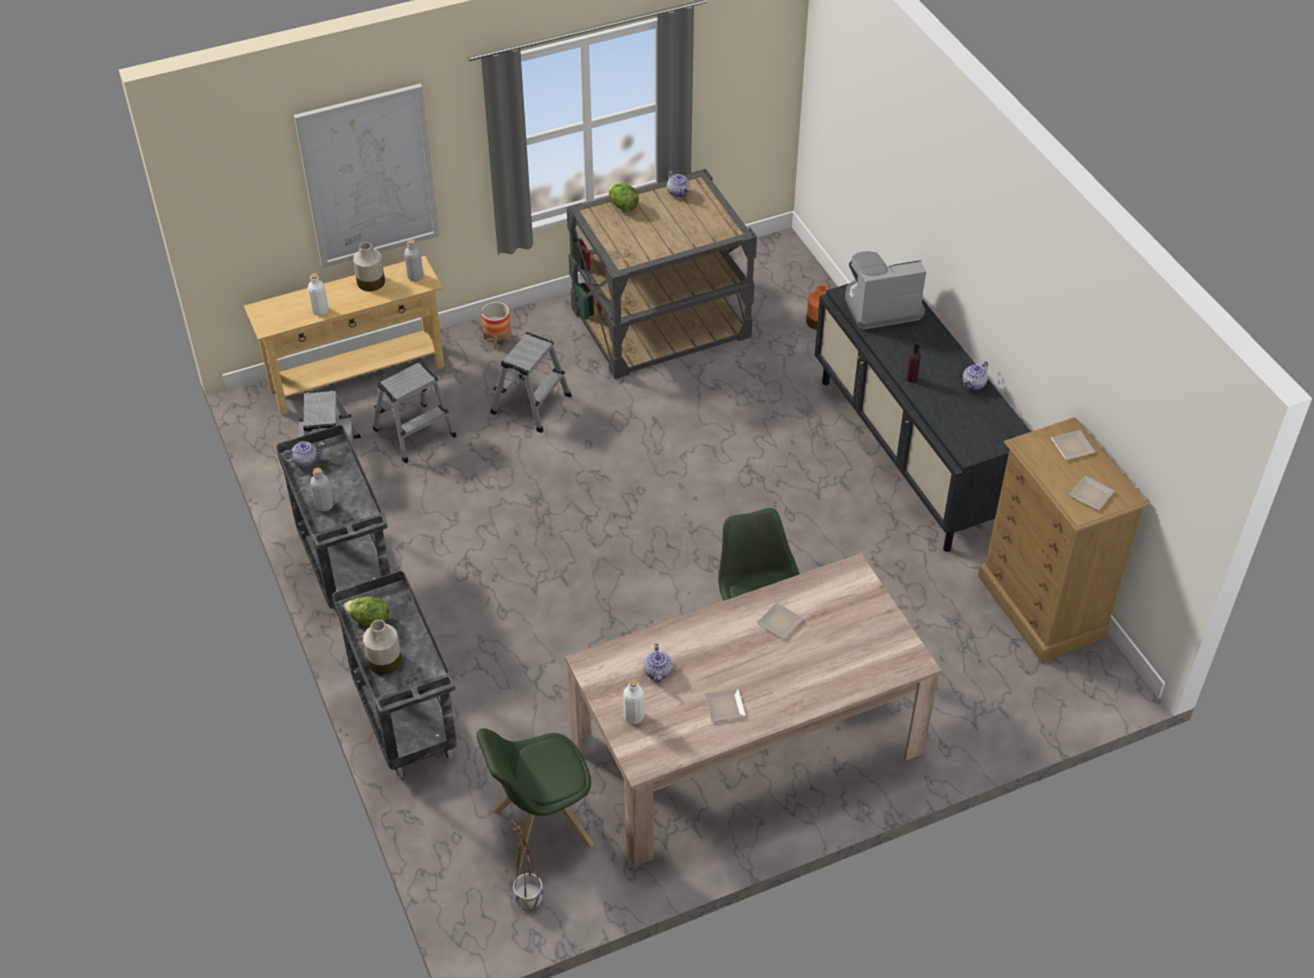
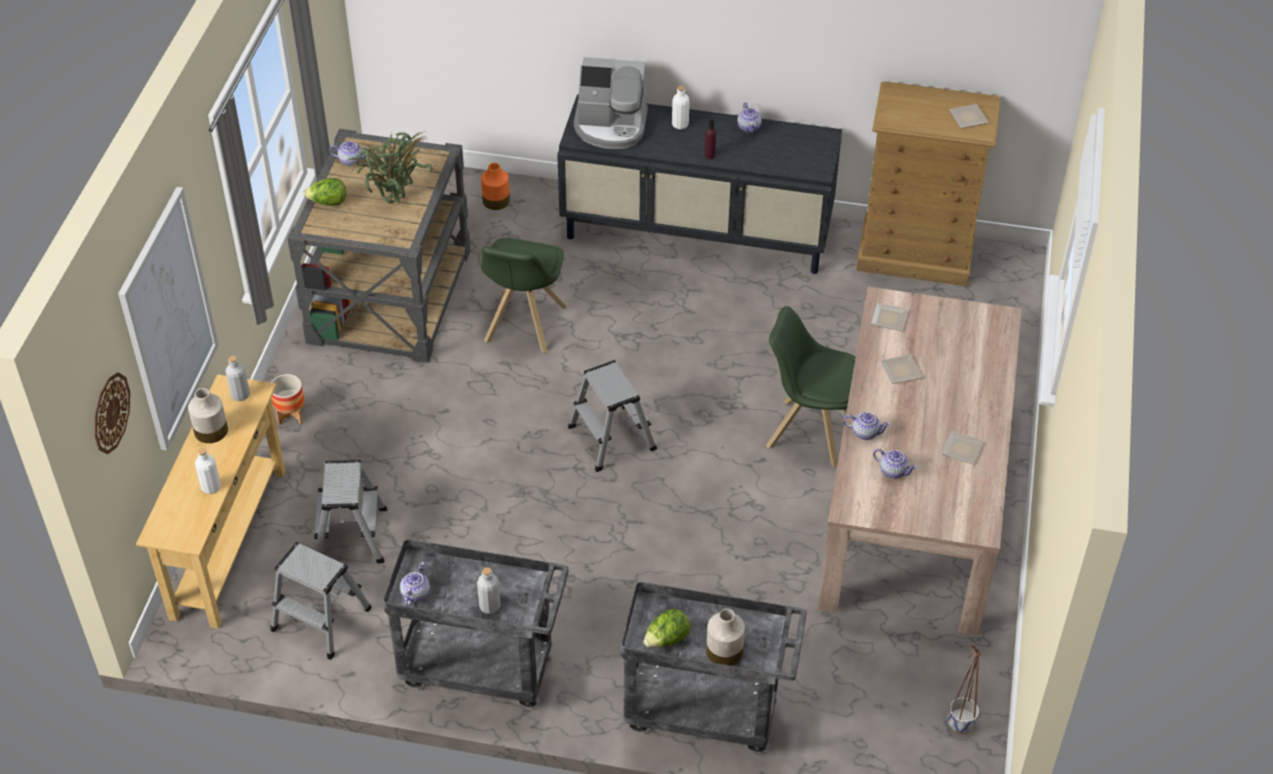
camera: 55 degrees left, 0 degrees up
green chair [477,728,594,870] -> green chair moved to [481,238,567,354]
grey step ladder [490,332,572,433] -> grey step ladder moved to [568,360,657,472]
white bottle [623,679,644,724] -> white bottle moved to [672,86,690,130]
coffee machine [845,251,926,329] -> coffee machine turned 105 degrees counterclockwise [574,57,648,149]
plate [1051,430,1096,460] -> plate moved to [871,303,909,331]
none -> wall clock [94,372,130,454]
none -> potted plant [345,131,433,204]
none -> teapot [843,412,890,440]

